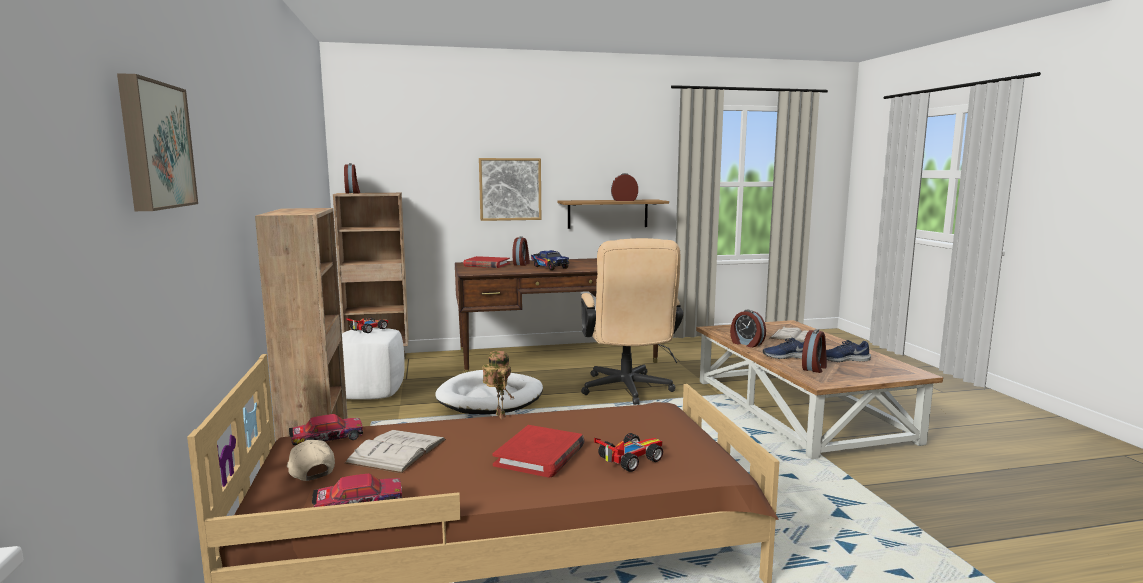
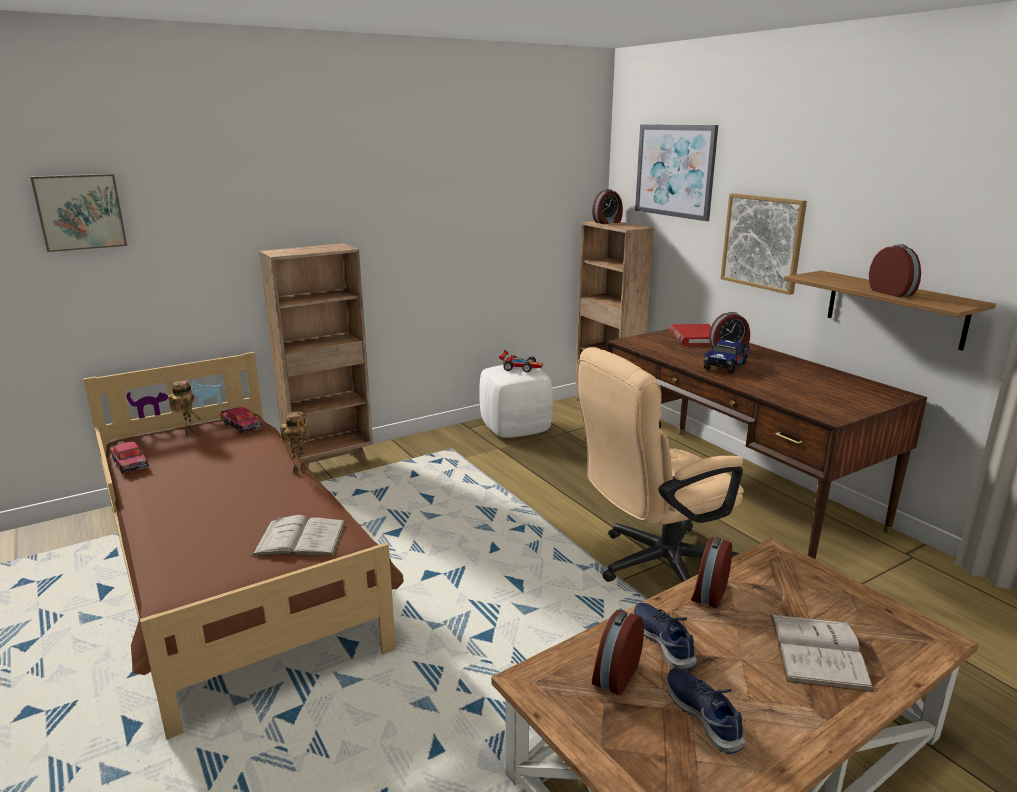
camera: 70 degrees right, 10 degrees up
beige cap [287,440,335,481] -> toy robot [168,381,201,437]
white book [345,430,446,473] -> white book moved to [251,515,346,556]
white dog bed [435,370,543,414] -> none
red book [492,425,585,478] -> none
toy car [594,433,663,472] -> none
alarm clock [802,329,827,373] -> alarm clock turned 105 degrees clockwise [592,610,644,695]
none -> picture [635,124,718,221]

